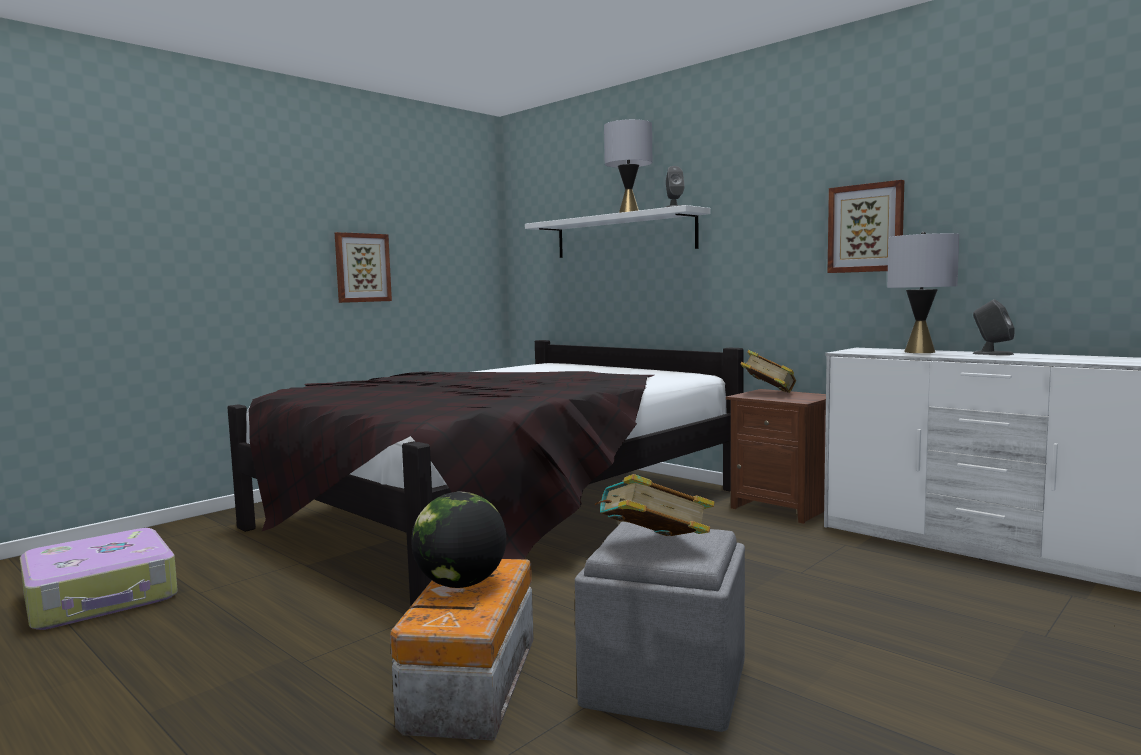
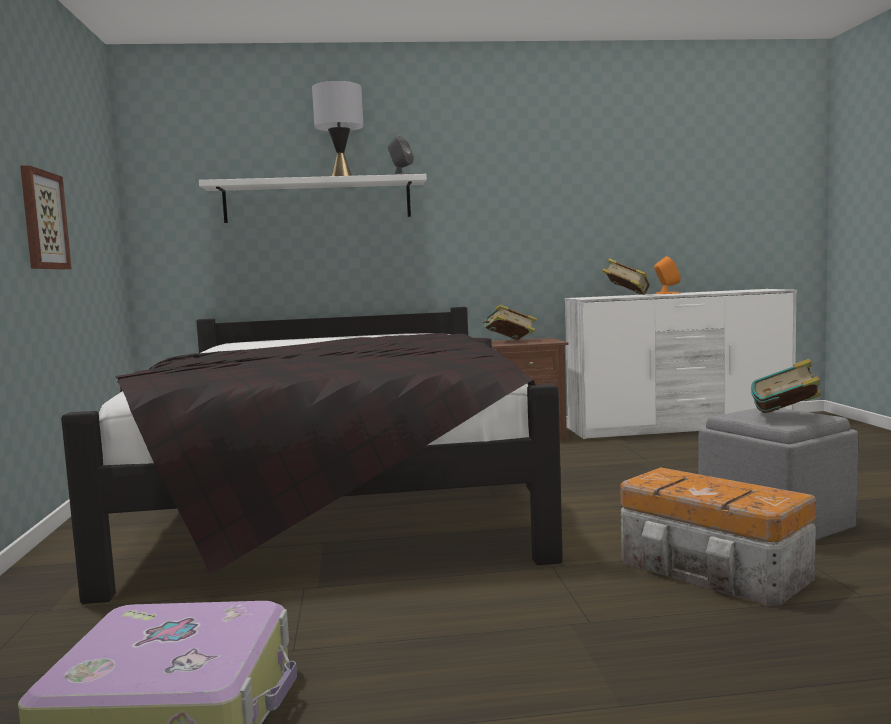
camera: 50 degrees left, 0 degrees up
globe [411,492,506,588] -> none
picture [827,180,904,273] -> none
grey table lamp [887,232,959,353] -> book [602,258,650,295]
grey speaker [973,299,1014,355] -> orange speaker [654,256,680,294]

